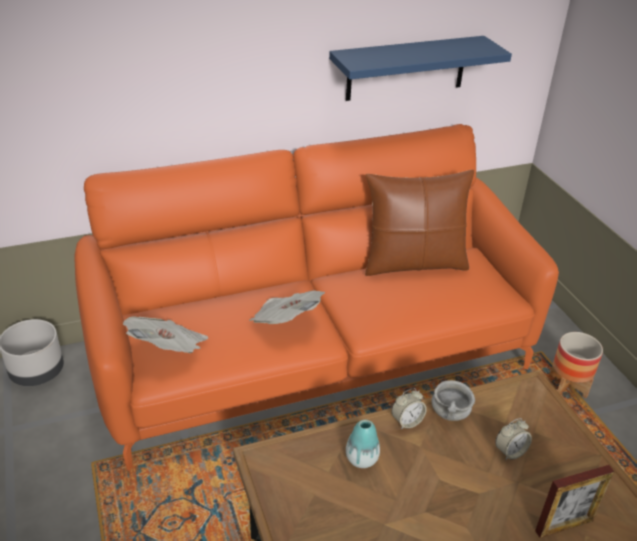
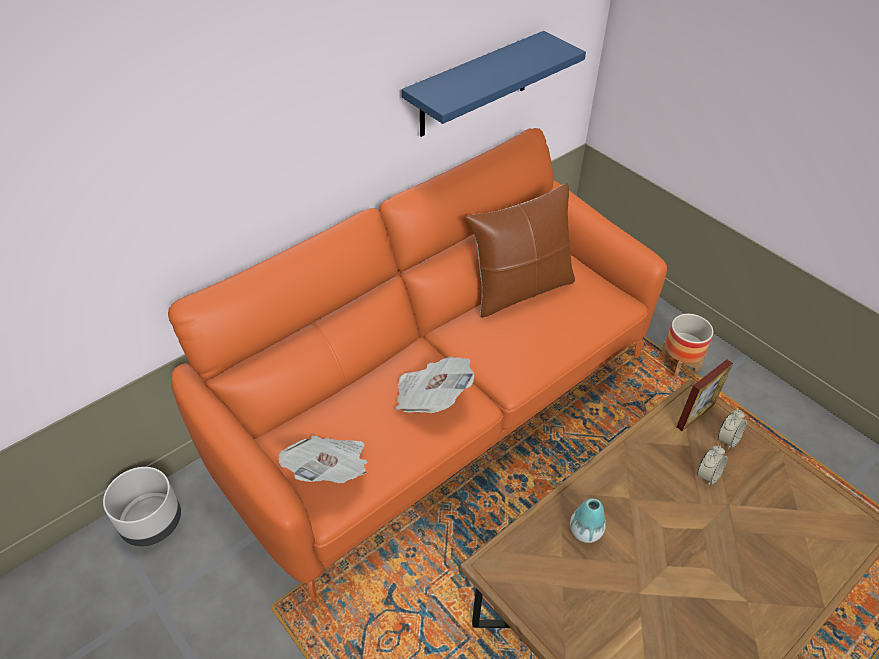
camera: 20 degrees left, 10 degrees up
alarm clock [392,388,427,430] -> alarm clock moved to [718,410,747,449]
grey bowl [431,380,475,421] -> none
picture frame [535,465,614,538] -> picture frame moved to [676,359,733,431]

